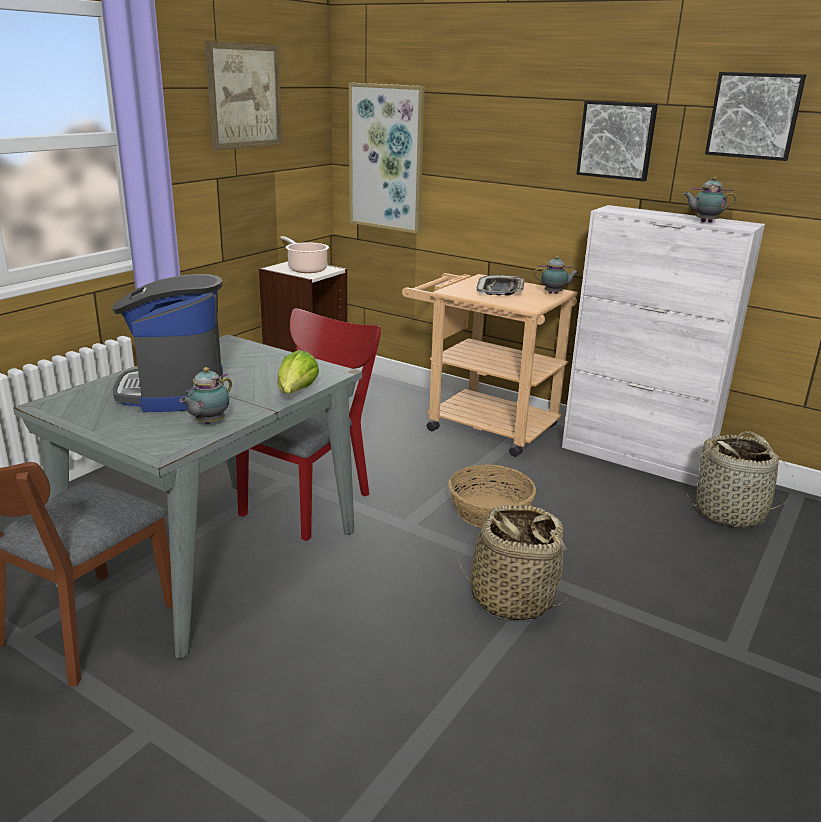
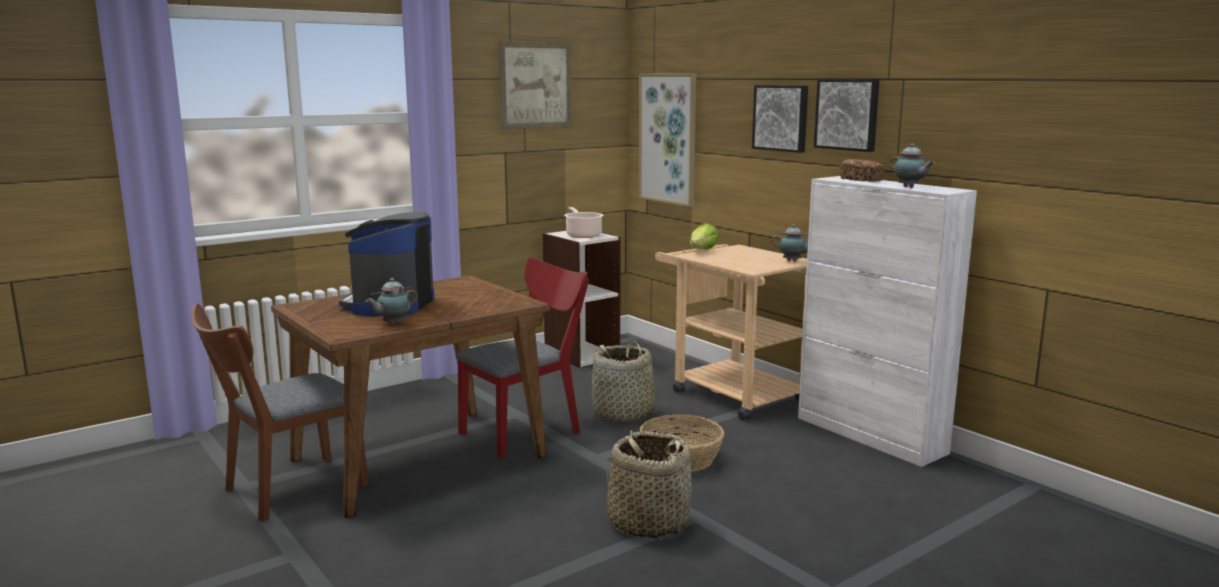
camera: 20 degrees right, 10 degrees down
grey dining table [13,335,362,659] -> brown dining table [271,275,550,518]
lettuce [278,350,319,393] -> lettuce moved to [690,223,719,249]
tray [477,275,525,296] -> none
teapot [684,177,737,223] -> teapot turned 150 degrees counterclockwise [890,144,935,188]
basket [686,431,795,528] -> basket moved to [591,341,663,422]
picture [705,72,806,161] -> picture moved to [752,85,808,153]
none -> bread [840,159,884,182]

